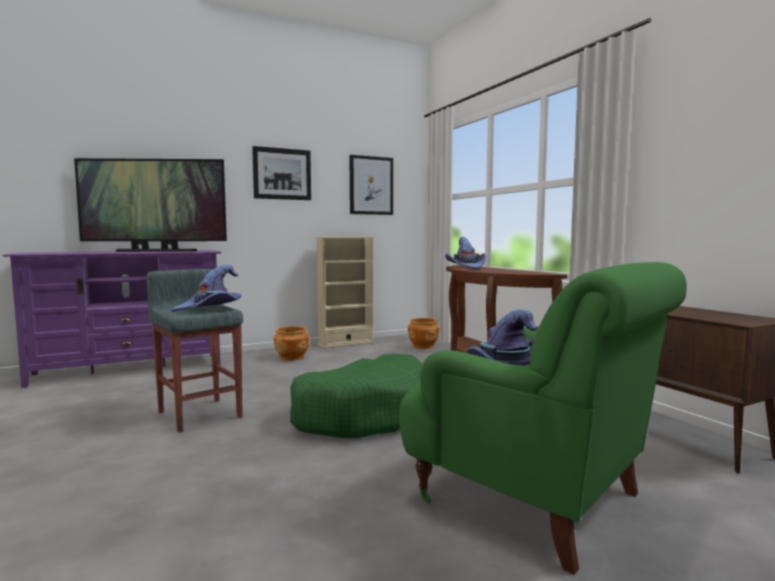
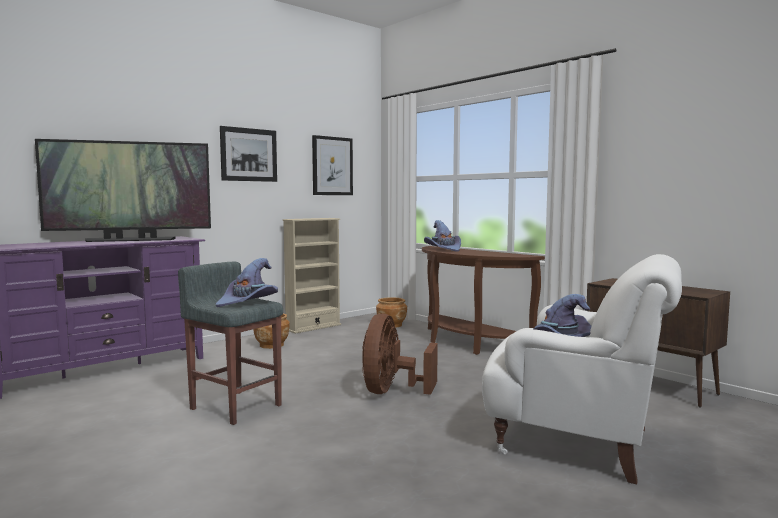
camera: 15 degrees left, 0 degrees up
green dog bed [290,354,423,438] -> brown fan [362,314,438,395]
green armchair [399,262,687,575] -> white armchair [482,254,682,485]

